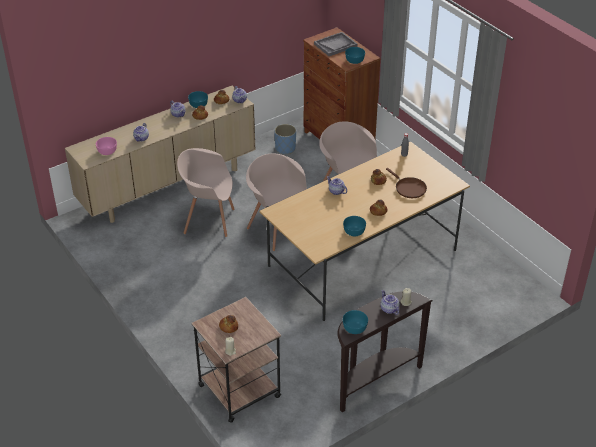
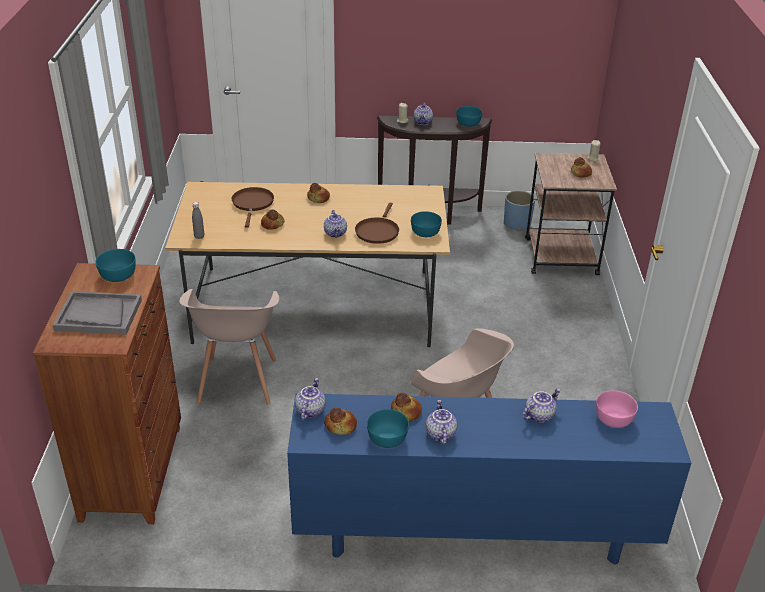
camera: 145 degrees left, 5 degrees down
beige cabinet [65,86,255,223] -> blue cabinet [287,393,691,565]
beige chair [246,154,307,251] -> none
blue planter [274,124,296,154] -> blue planter moved to [504,191,535,231]
turquoise bowl [343,216,366,236] -> turquoise bowl moved to [411,211,442,237]
none -> brown frying pan [355,203,399,244]

